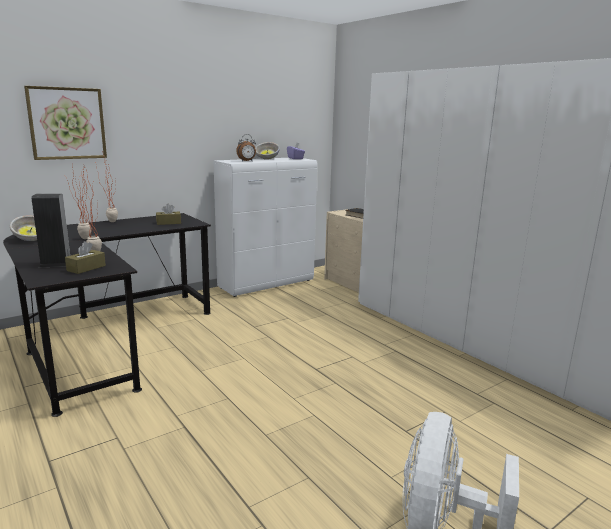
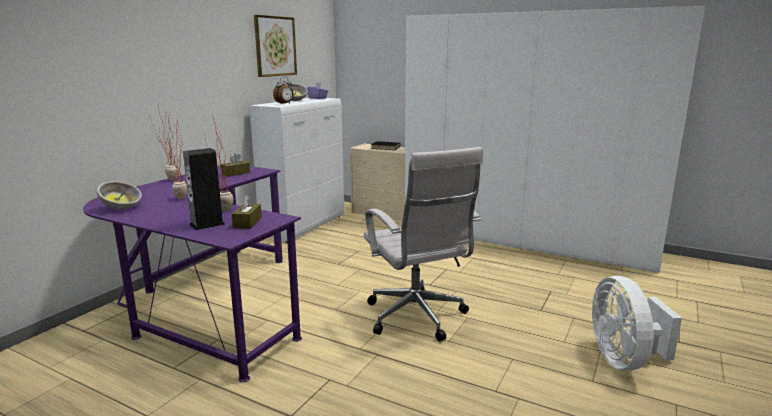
camera: 25 degrees left, 0 degrees up
black desk [3,213,211,417] -> purple desk [83,166,302,382]
picture [24,86,107,160] -> picture moved to [254,15,297,77]
none -> white office chair [364,147,483,341]

